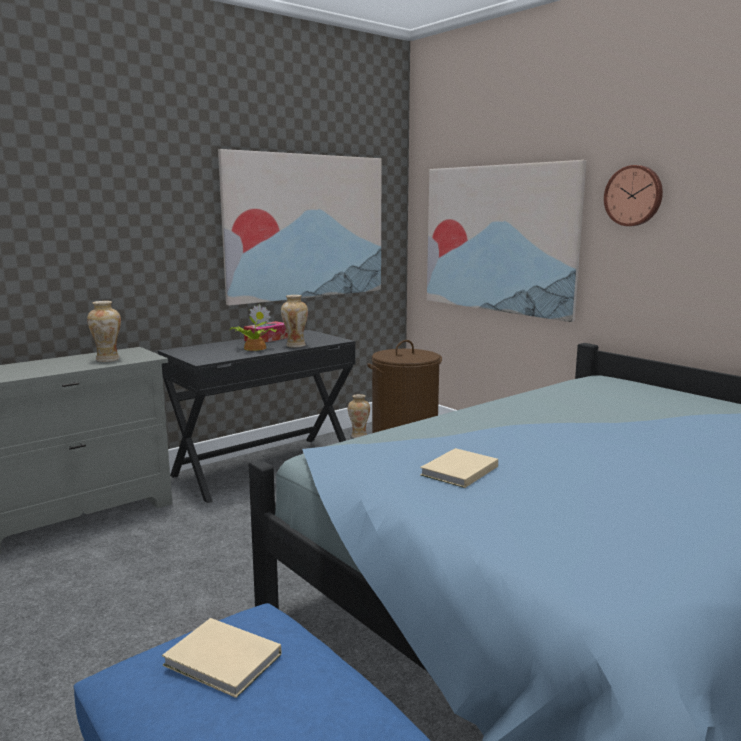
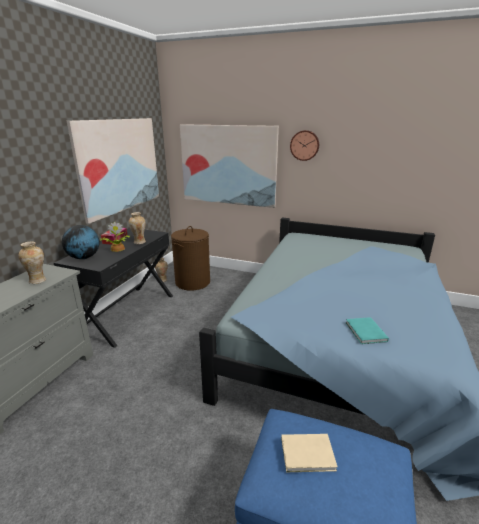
camera: 30 degrees left, 10 degrees up
beige book [420,448,498,488] -> none
none -> globe [62,225,100,259]
none -> turquoise book [346,317,389,344]

